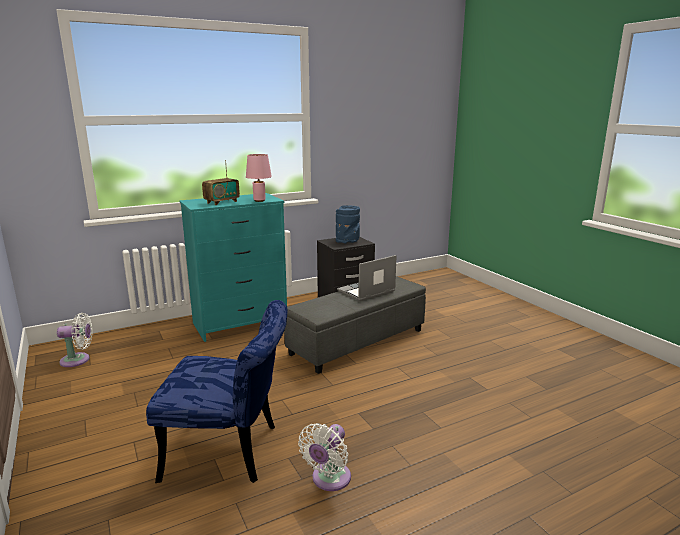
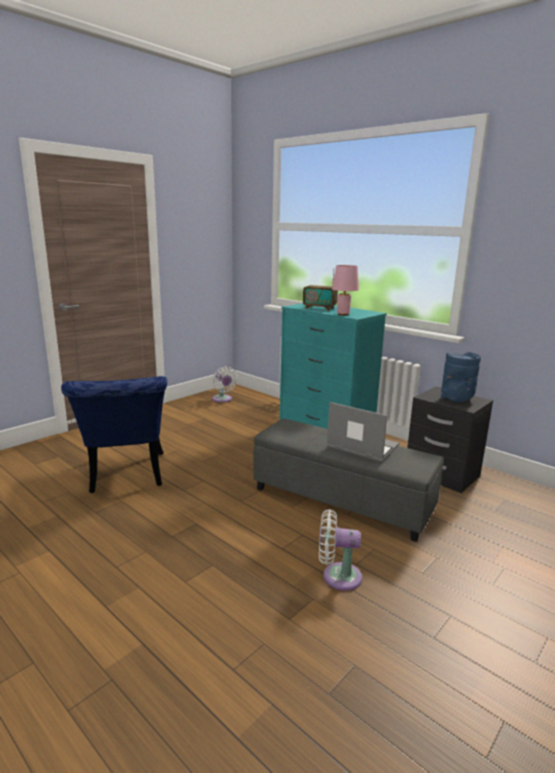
camera: 70 degrees right, 0 degrees up
white fan [298,423,351,491] -> white fan moved to [319,509,362,591]

